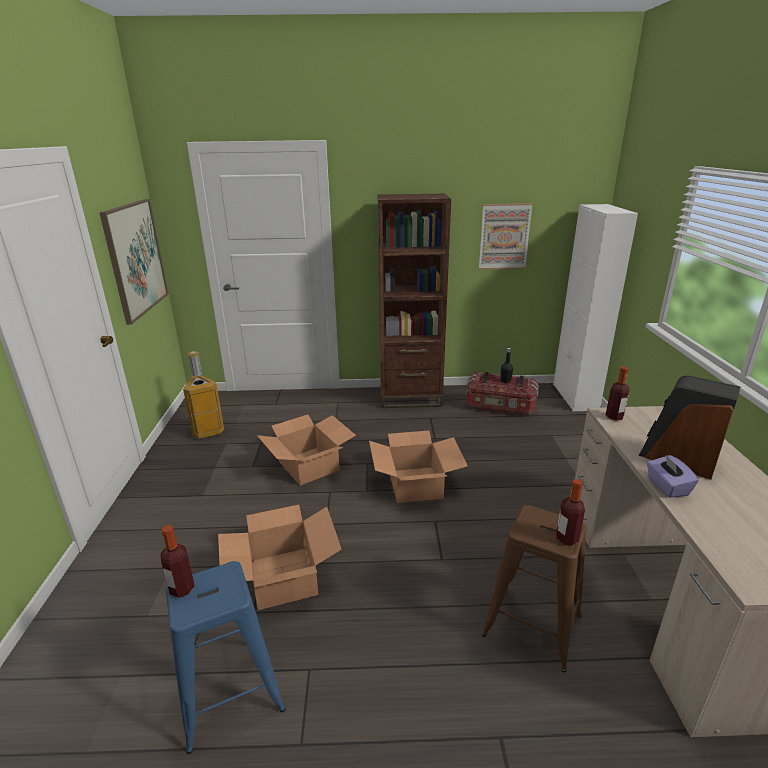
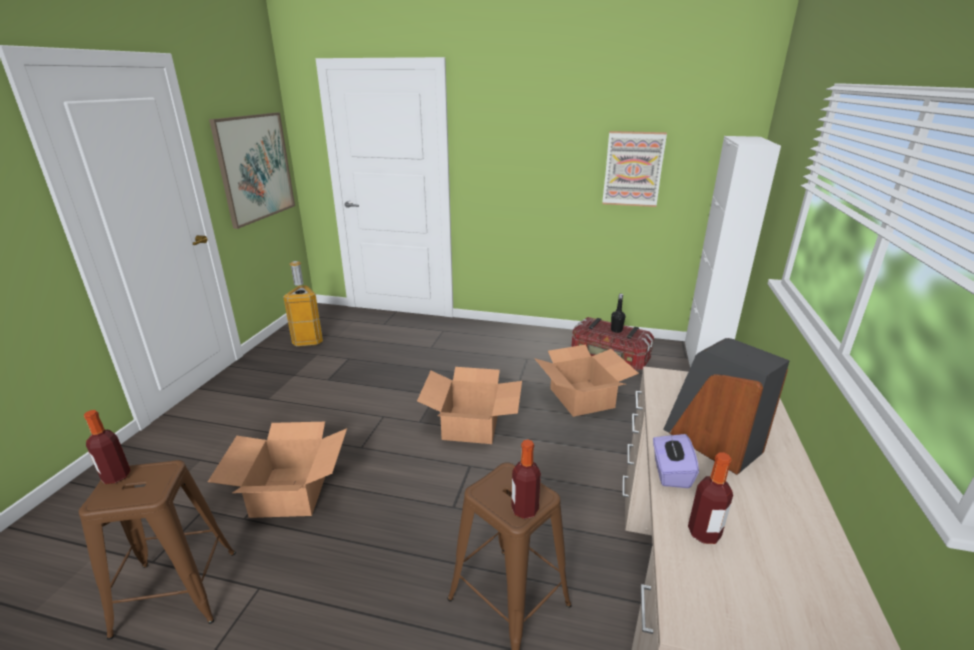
camera: 15 degrees right, 0 degrees up
blue stool [165,561,285,754] -> brown stool [79,460,236,640]
cardboard box [257,415,356,485] -> cardboard box moved to [534,344,639,417]
brown bookcase [377,194,451,408] -> none
bottle [606,366,630,421] -> bottle moved to [688,452,733,544]

